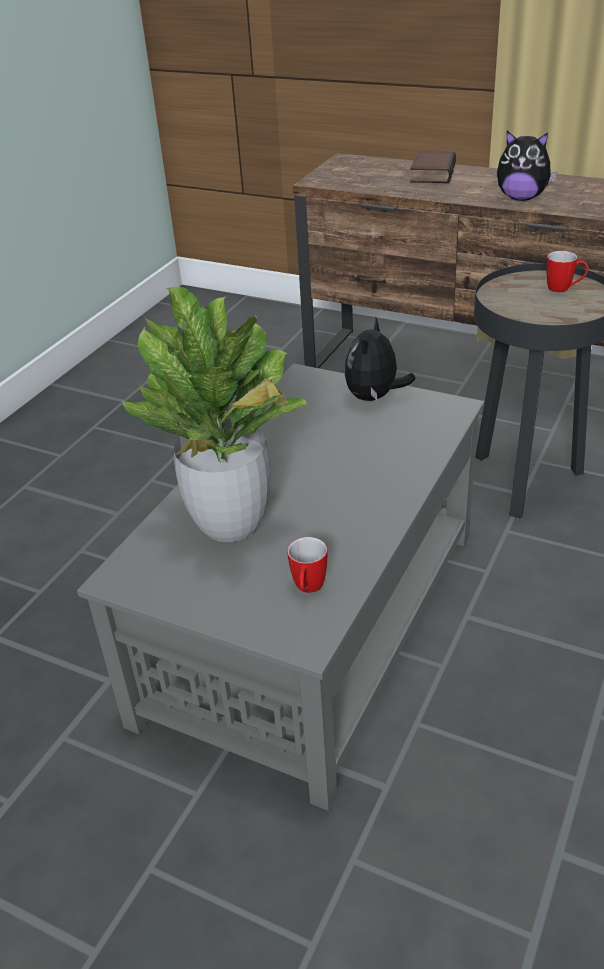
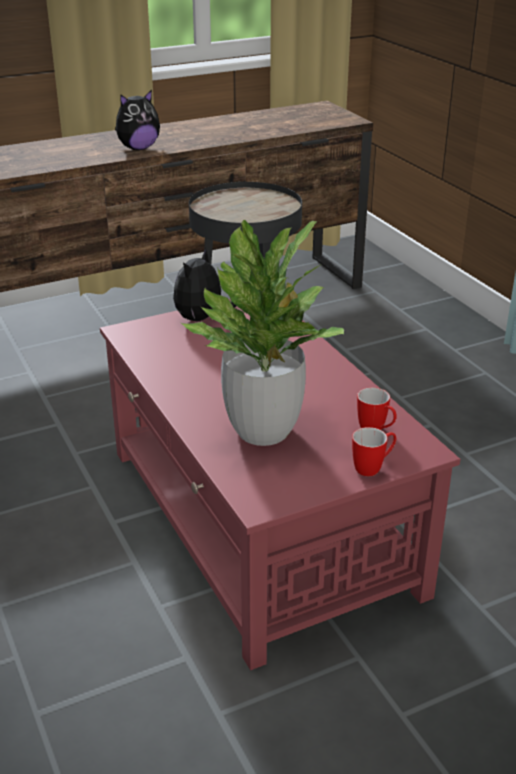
camera: 55 degrees left, 5 degrees down
grey coffee table [77,363,485,811] -> red coffee table [100,299,461,670]
plush toy [344,318,416,401] -> plush toy turned 60 degrees clockwise [173,248,236,321]
book [410,151,456,183] -> none
mug [547,251,589,292] -> mug moved to [352,427,396,476]

